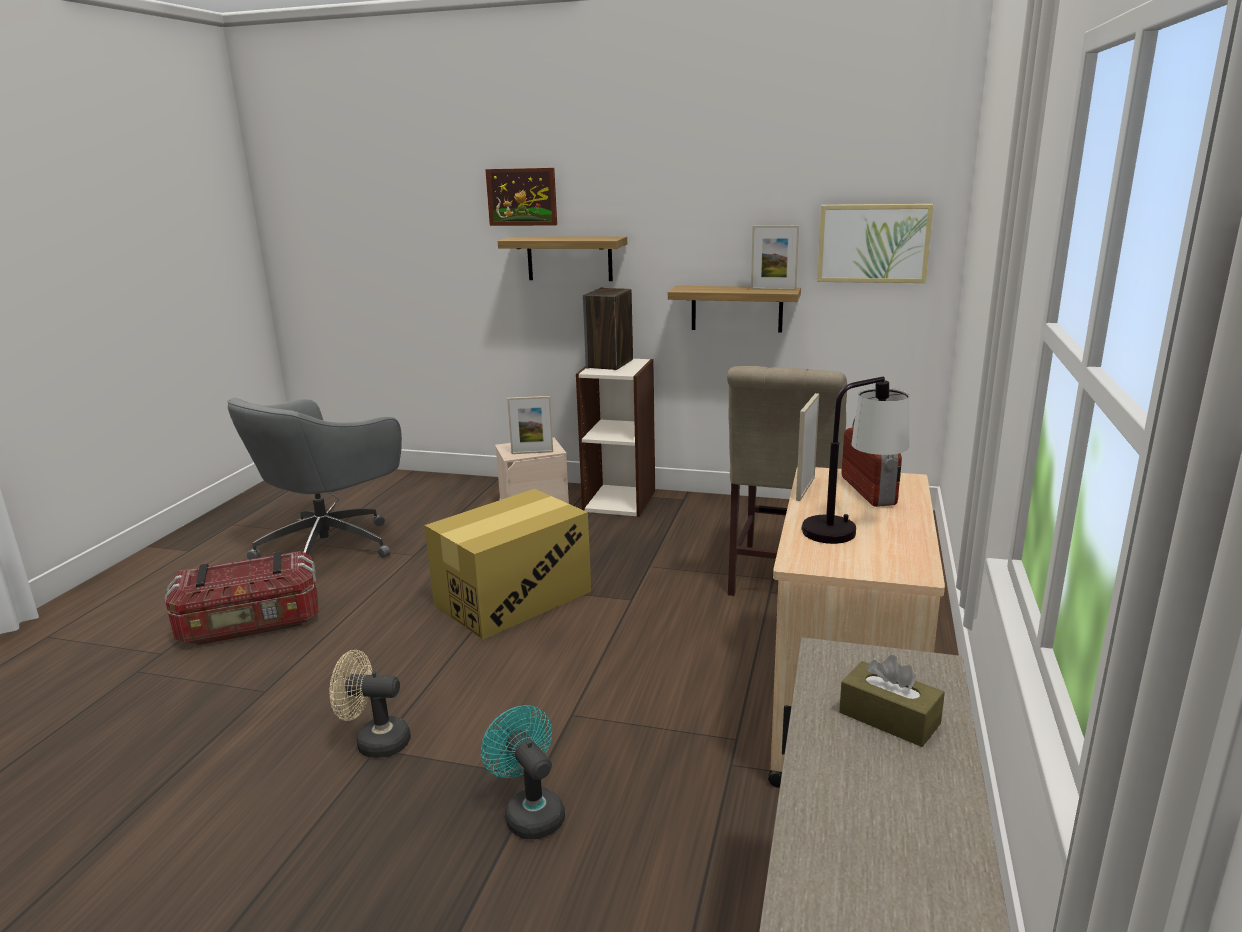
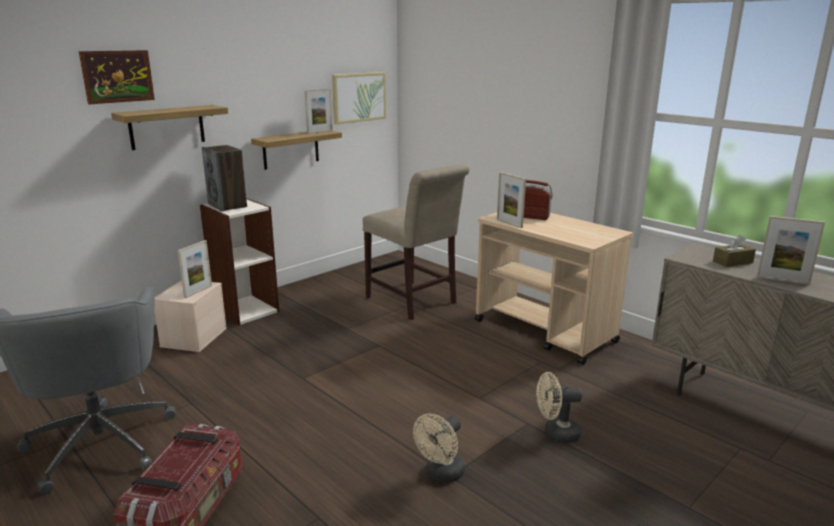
camera: 60 degrees left, 0 degrees up
cardboard box [425,489,591,640] -> none
turquoise fan [481,705,565,839] -> beige fan [537,372,583,444]
table lamp [802,377,909,544] -> none
none -> picture frame [757,216,825,285]

